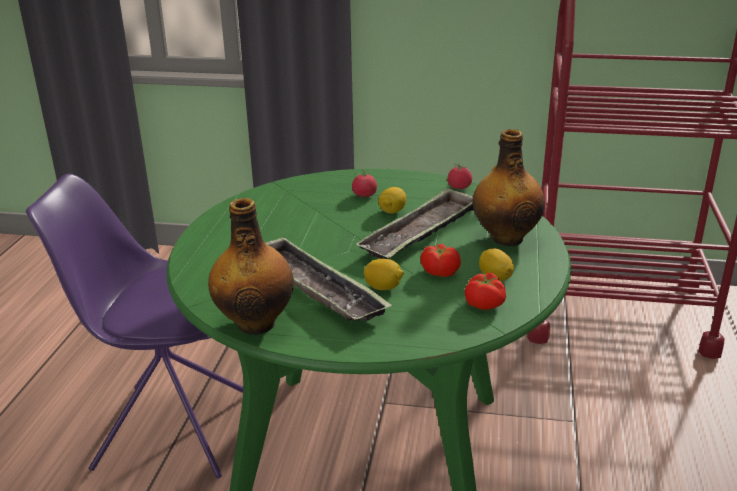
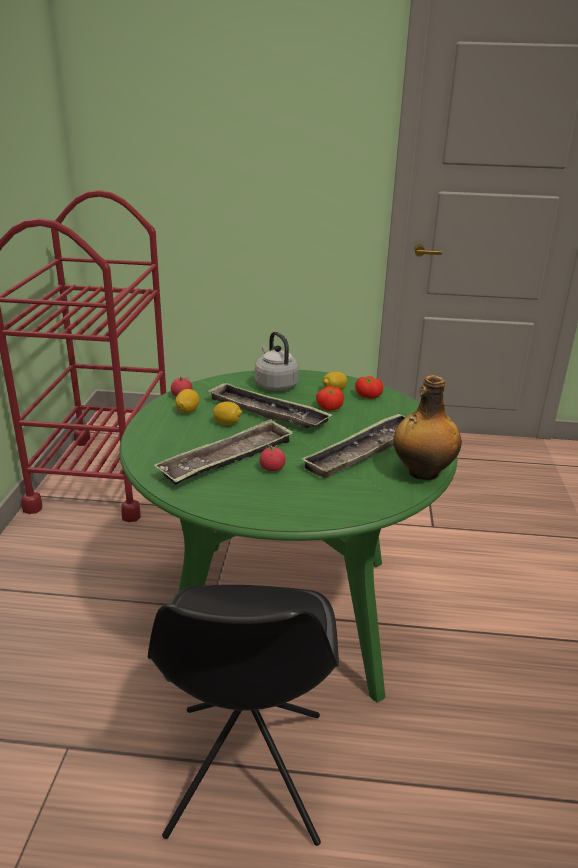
camera: 95 degrees left, 0 degrees up
purple chair [26,174,243,479] -> black chair [148,585,339,846]
tomato [352,169,377,197] -> tomato moved to [260,444,285,471]
lemon [364,259,404,290] -> lemon moved to [175,389,200,413]
bottle [472,129,545,246] -> grey kettle [255,332,299,391]
none -> tray [154,419,294,485]

